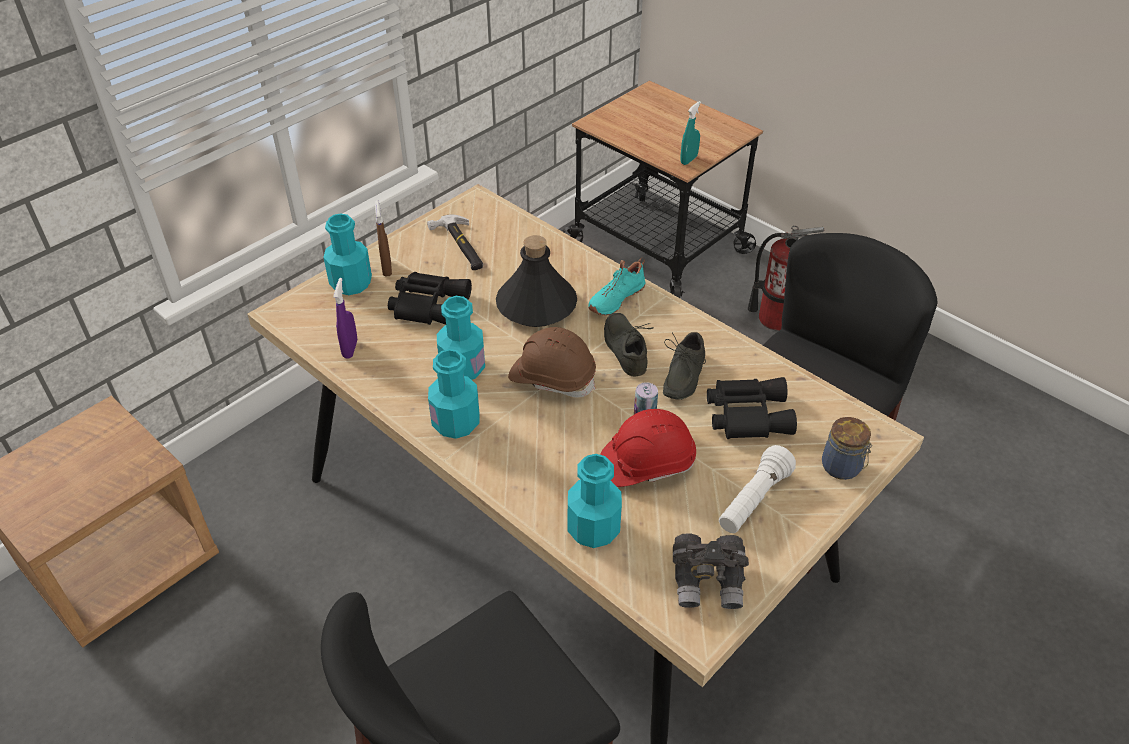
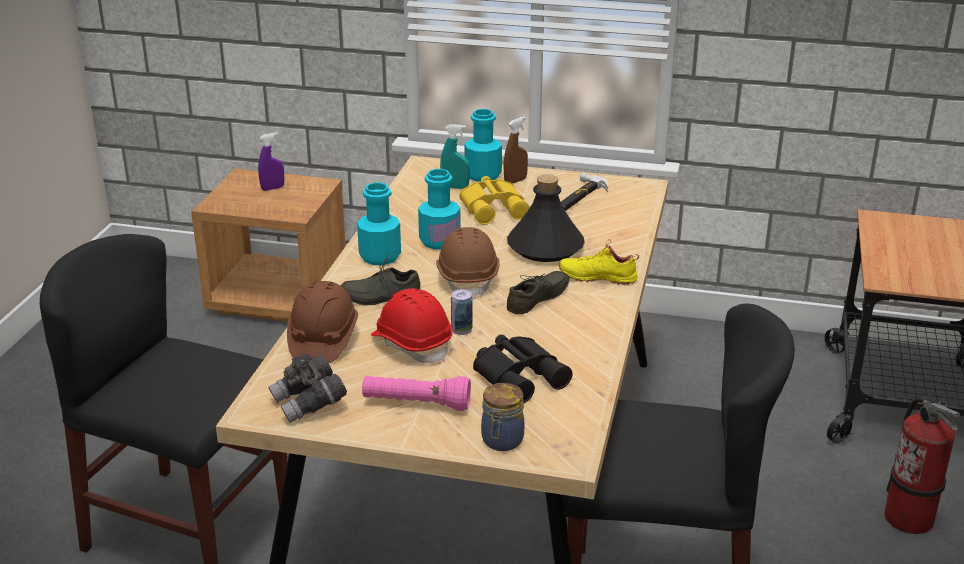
camera: 60 degrees right, 15 degrees down
purple spray bottle [333,278,357,359] -> purple spray bottle moved to [258,132,284,191]
black binoculars [388,272,472,325] -> yellow binoculars [459,176,530,225]
turquoise bottle [568,454,622,548] -> brown hard hat [287,281,358,363]
turquoise shoe [588,258,646,316] -> yellow shoe [559,239,639,285]
grey shoe [663,332,706,400] -> grey shoe moved to [340,252,420,305]
turquoise spray bottle [680,101,701,165] -> turquoise spray bottle moved to [440,124,470,189]
white flashlight [719,445,796,533] -> pink flashlight [362,376,471,411]

